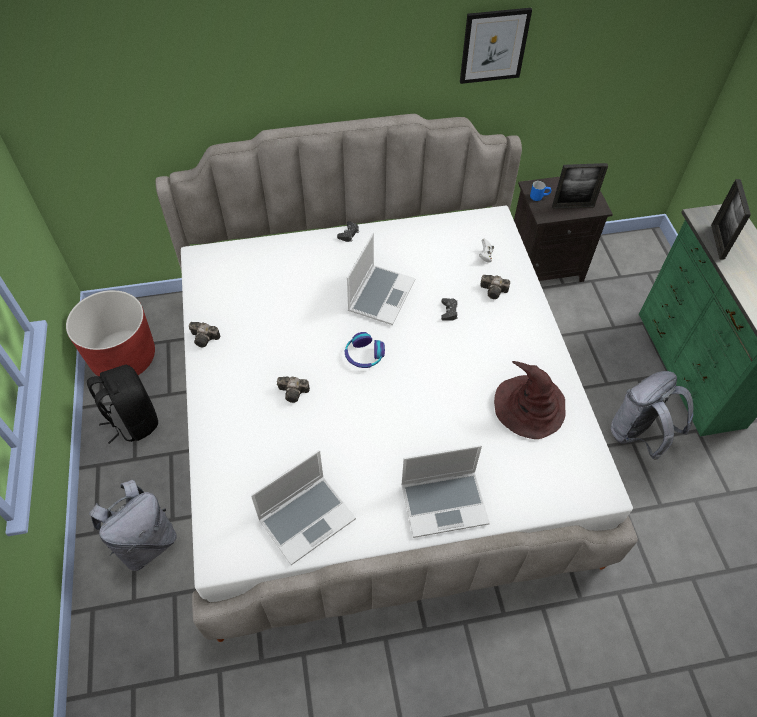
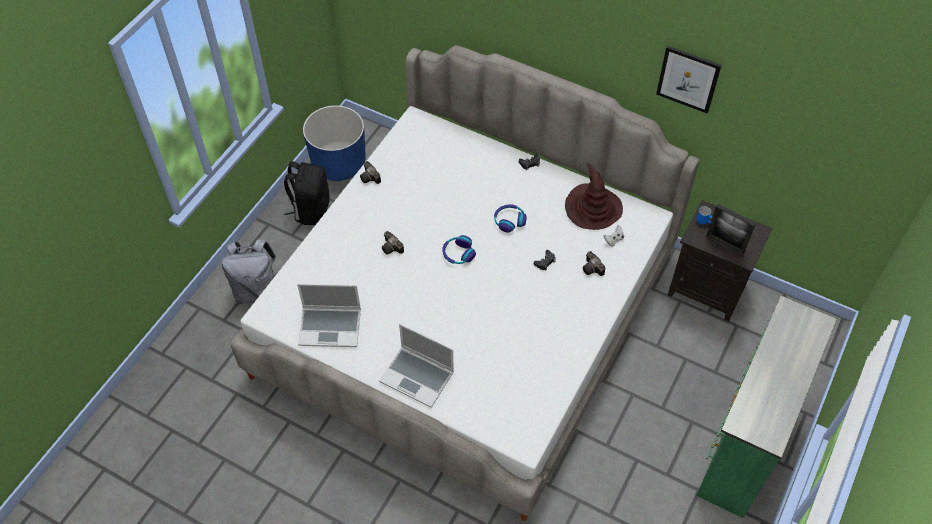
camera: 40 degrees right, 0 degrees up
red planter [66,290,155,376] -> blue planter [303,105,366,181]
laptop [347,233,416,325] -> headphones [494,205,526,233]
brown hat [494,361,566,439] -> brown hat moved to [565,163,623,230]
grey backpack [611,371,693,460] -> none
picture frame [711,179,751,260] -> none

